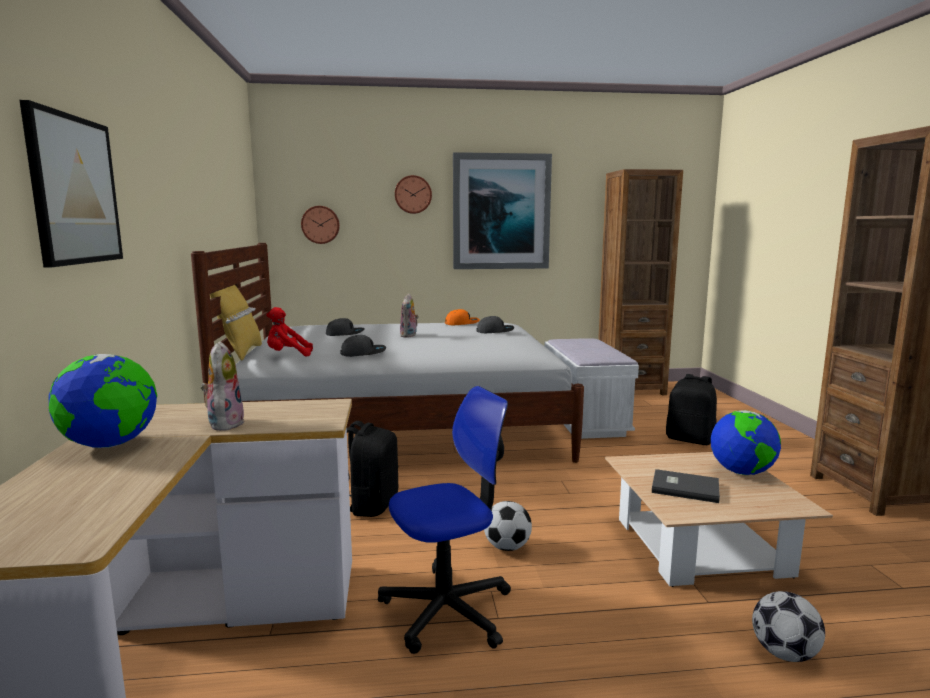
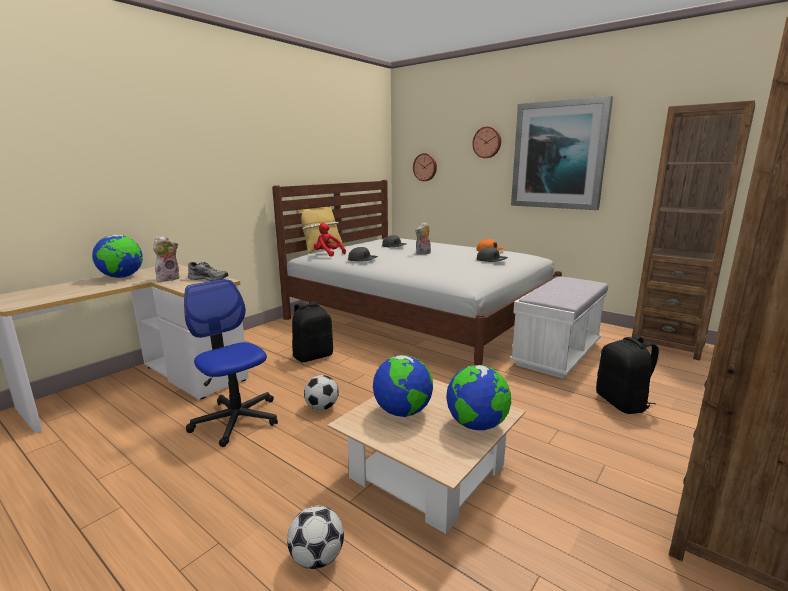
camera: 45 degrees right, 5 degrees up
picture [20,100,123,267] -> none
office chair [378,386,511,654] -> office chair turned 150 degrees counterclockwise [184,279,278,447]
grey book [652,469,720,503] -> globe [373,355,433,417]
none -> grey shoe [188,262,228,281]

